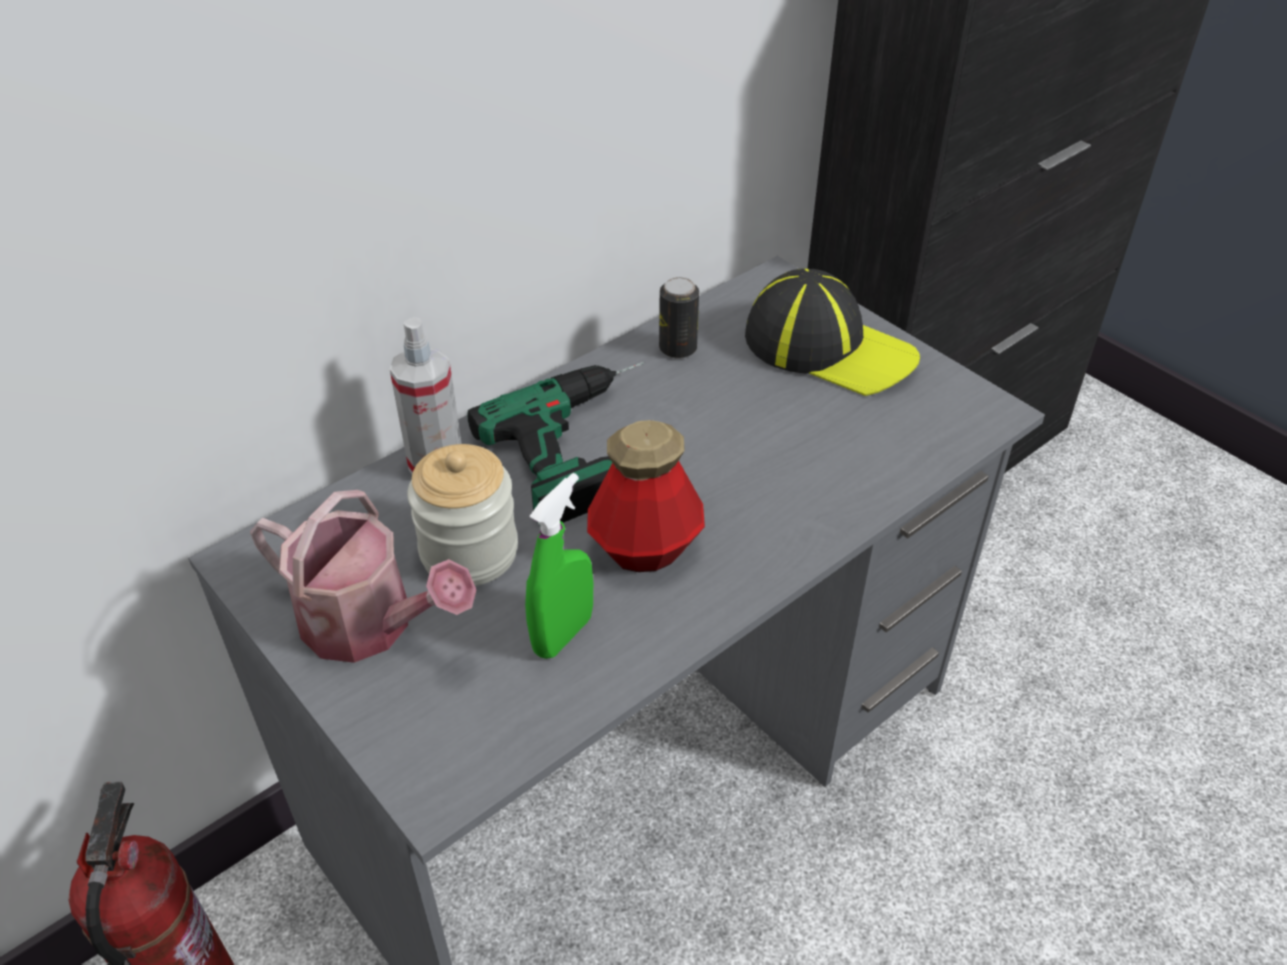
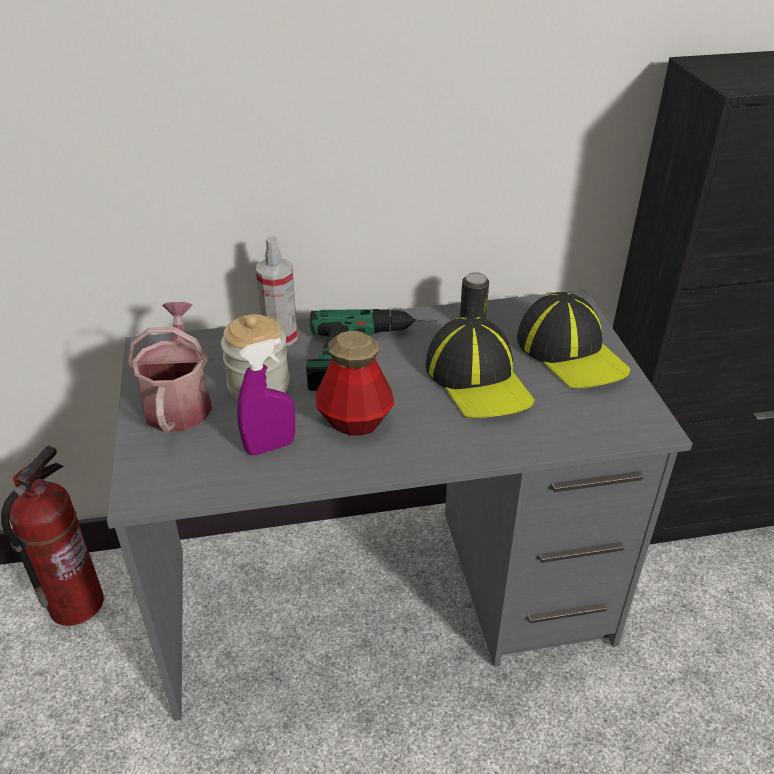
camera: 30 degrees right, 5 degrees down
watering can [250,490,476,663] -> watering can turned 150 degrees counterclockwise [128,302,212,432]
green spray bottle [525,473,593,659] -> purple spray bottle [237,338,295,456]
none -> cap [425,316,535,418]

